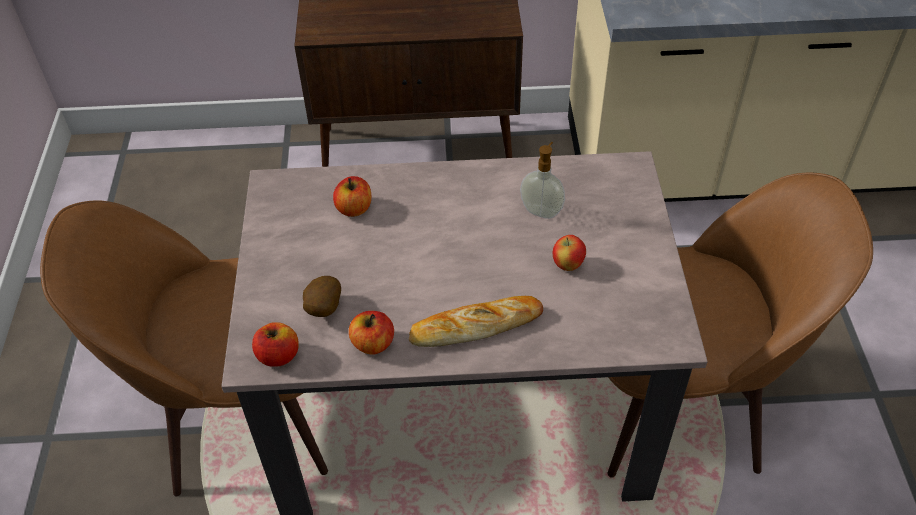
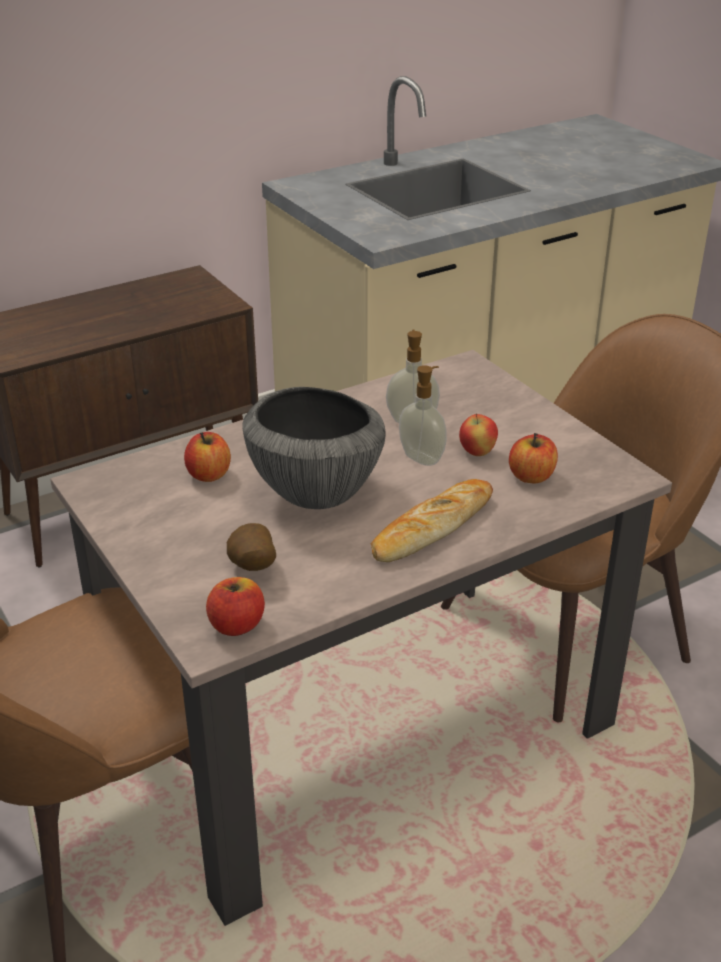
camera: 30 degrees left, 15 degrees down
apple [349,311,394,355] -> apple moved to [509,433,558,483]
none -> bowl [242,387,386,509]
none -> soap dispenser [399,365,447,466]

